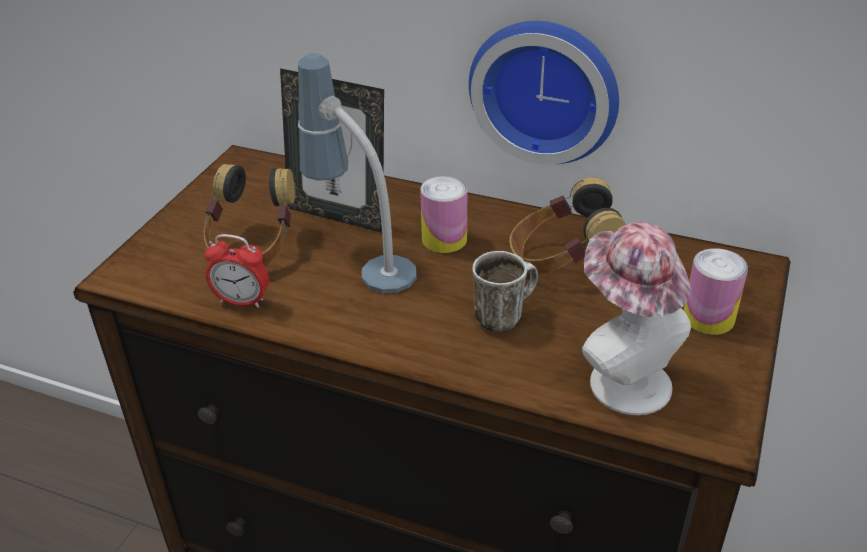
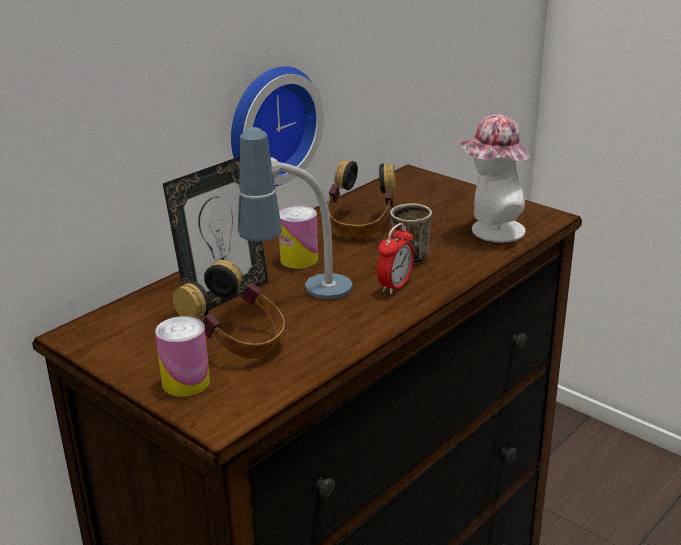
camera: 70 degrees left, 10 degrees down
alarm clock [204,234,269,308] -> alarm clock moved to [377,223,414,295]
can [684,248,748,335] -> can moved to [155,316,210,397]

